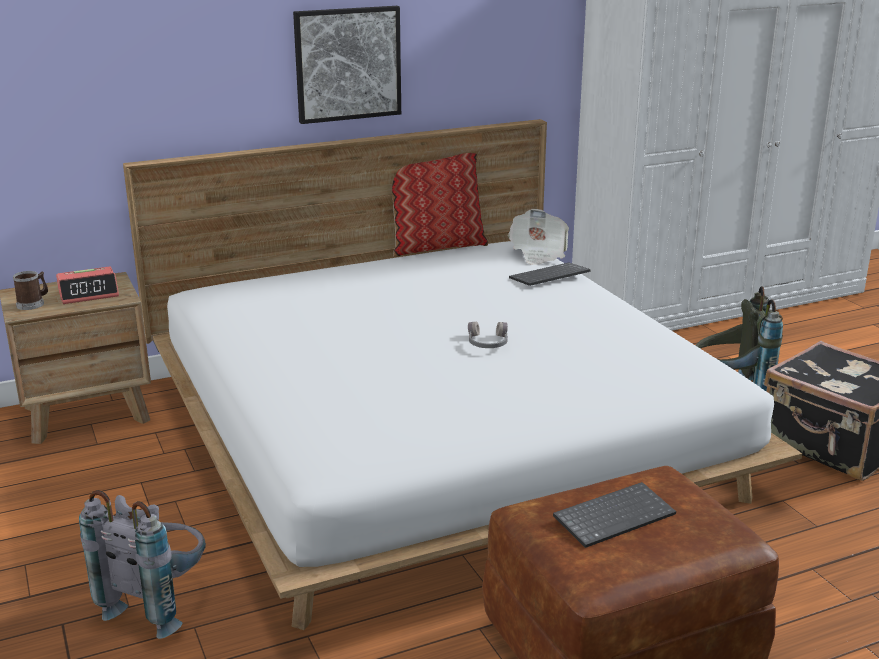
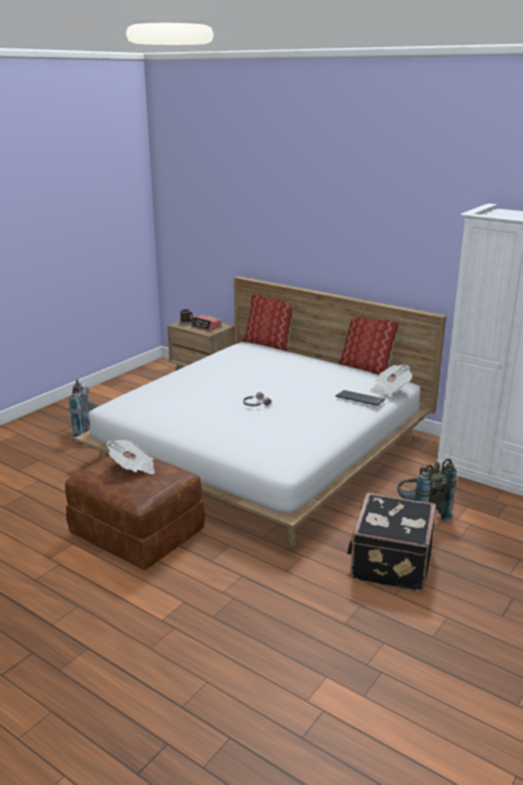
camera: 60 degrees right, 0 degrees up
picture [293,6,401,124] -> none
keyboard [553,482,676,548] -> newspaper [107,440,155,474]
none -> pillow [243,294,292,352]

